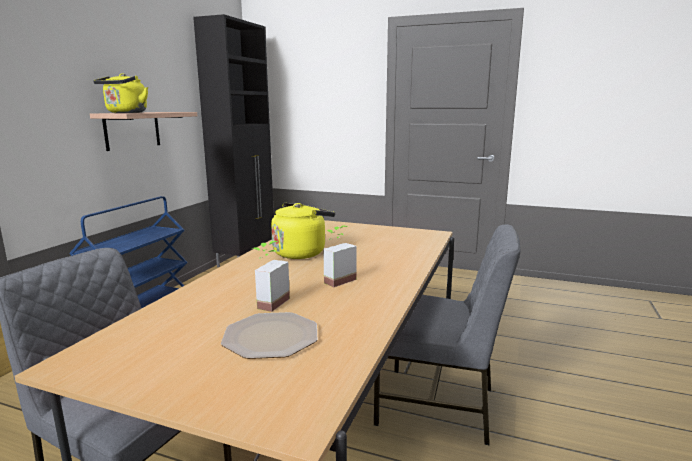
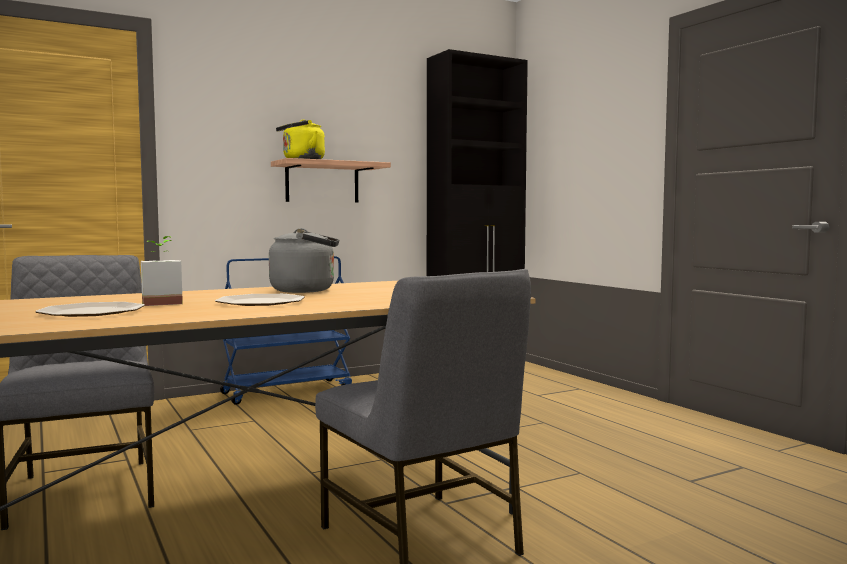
camera: 40 degrees right, 10 degrees down
yellow kettle [271,203,335,259] -> grey kettle [269,228,339,293]
potted plant [323,225,356,287] -> plate [215,294,304,306]

